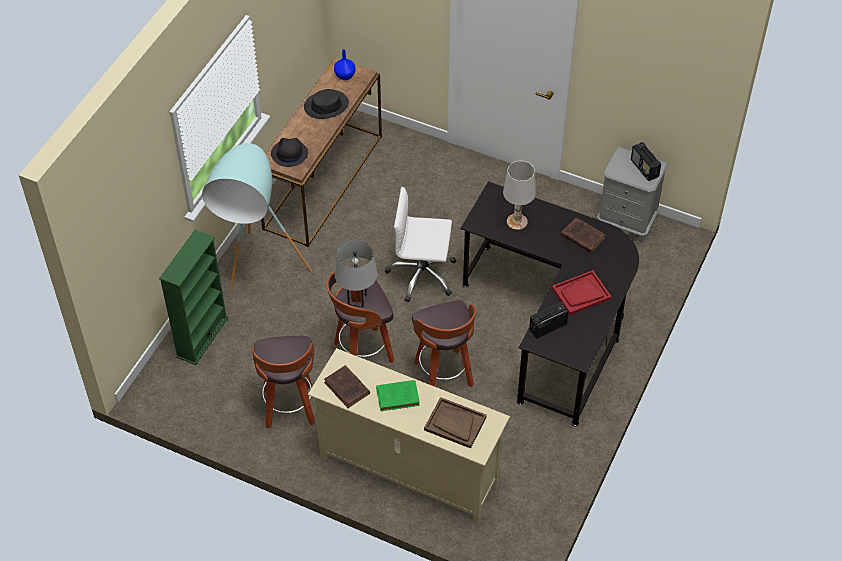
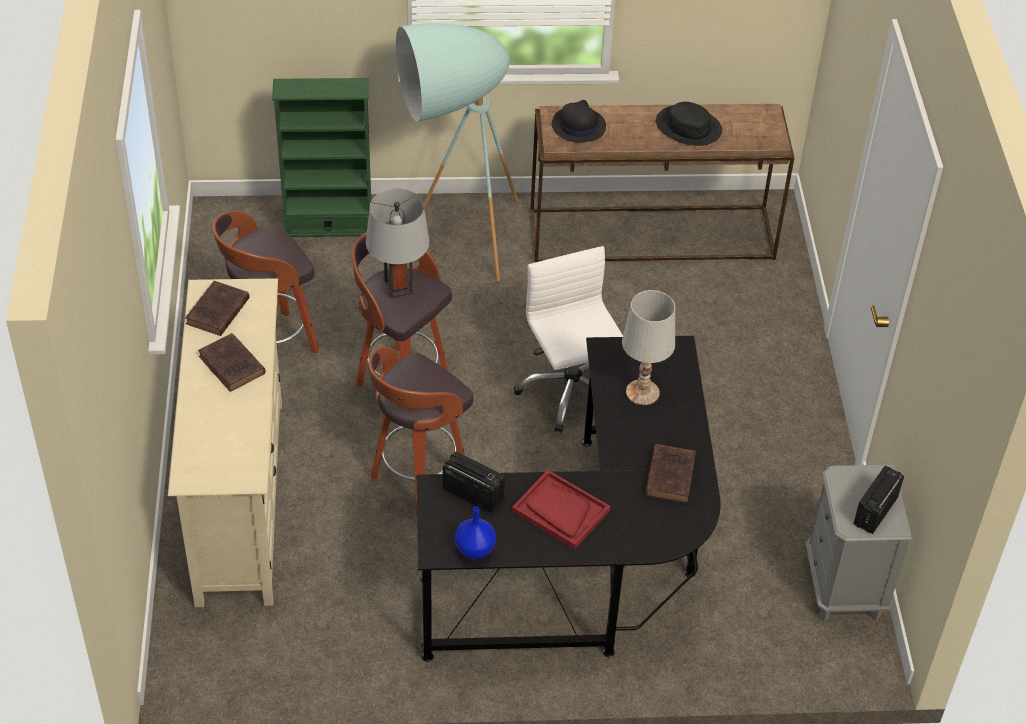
camera: 60 degrees right, 5 degrees down
blue vase [334,49,356,80] -> blue vase moved to [455,506,496,559]
green book [376,380,420,411] -> brown book [198,333,266,392]
brown tray [424,397,487,449] -> none

